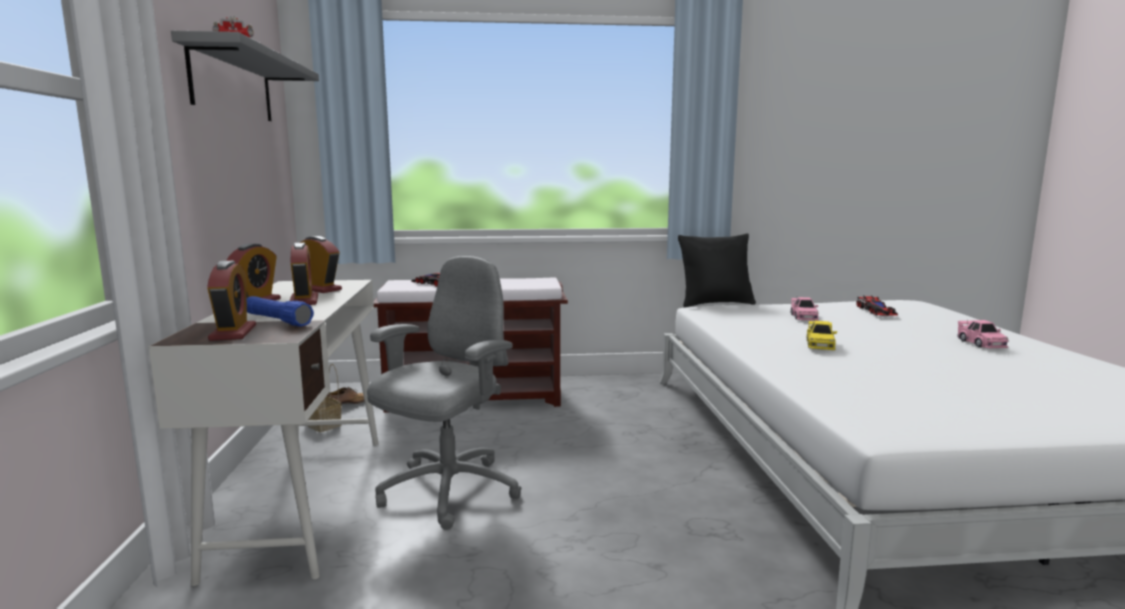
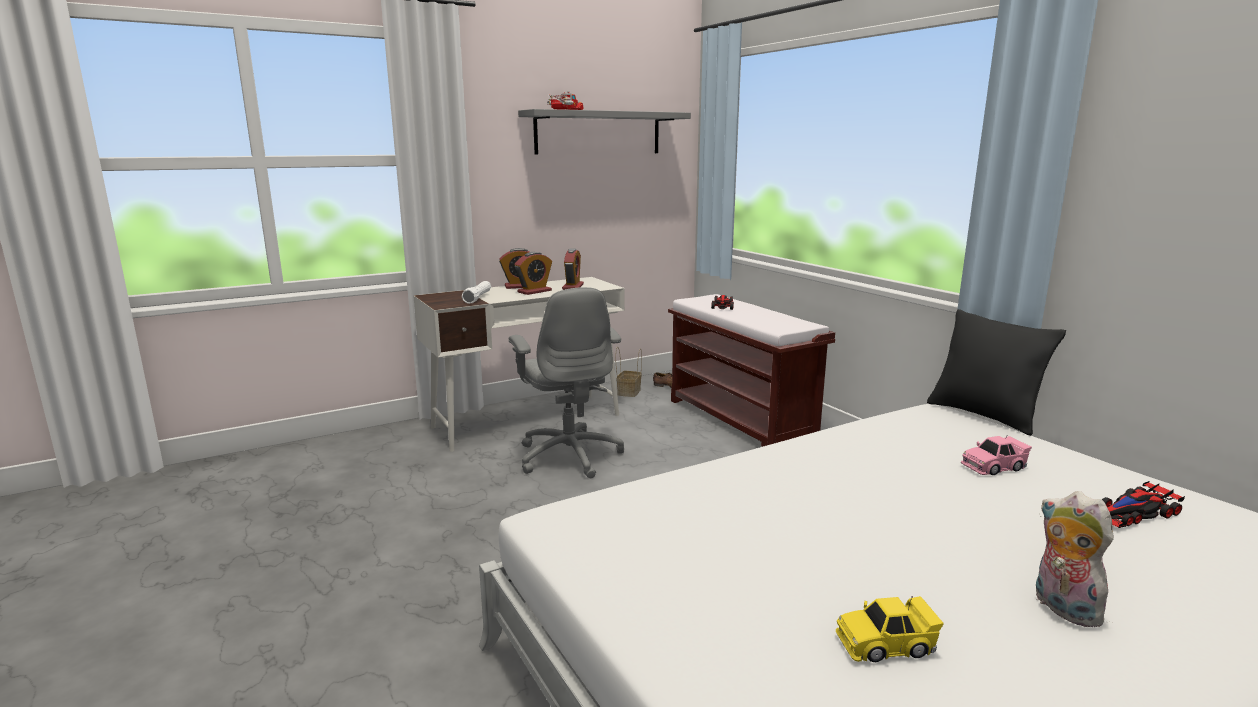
camera: 65 degrees right, 5 degrees up
alarm clock [207,261,256,341] -> none
blue flashlight [247,296,314,326] -> white flashlight [462,281,491,304]
grey office chair [367,256,521,530] -> grey office chair turned 60 degrees clockwise [509,287,624,478]
yellow toy car [806,319,837,350] -> yellow toy car moved to [836,596,944,662]
pink toy car [957,319,1009,348] -> plush toy [1036,491,1114,627]

